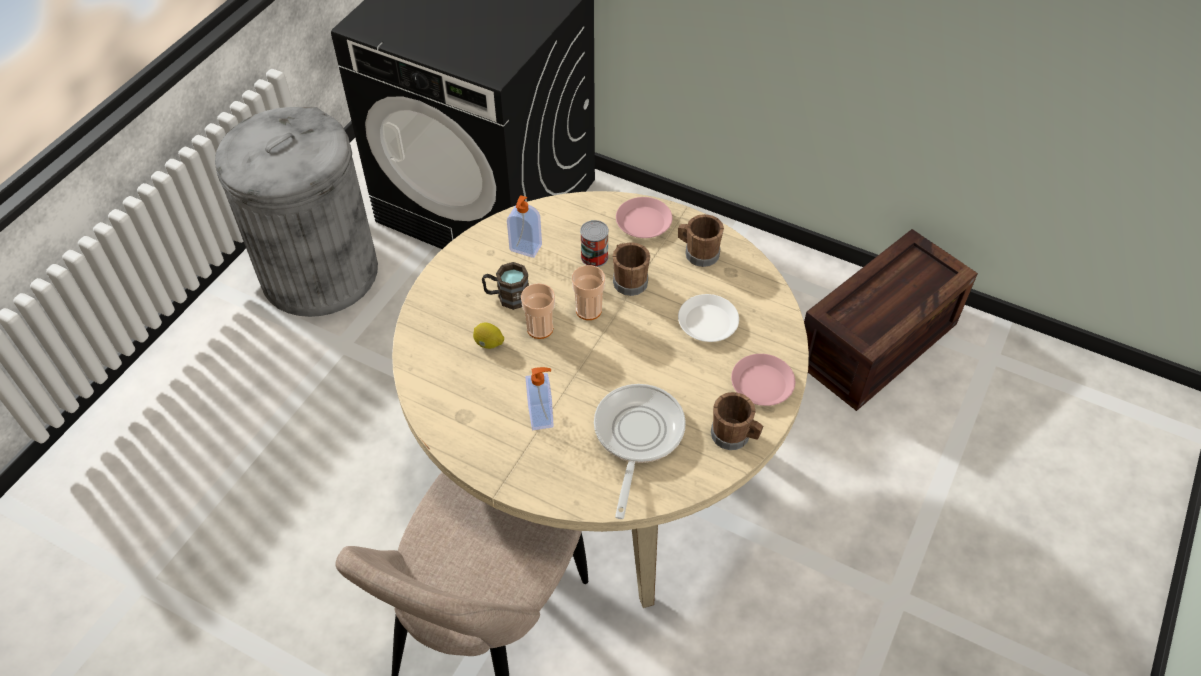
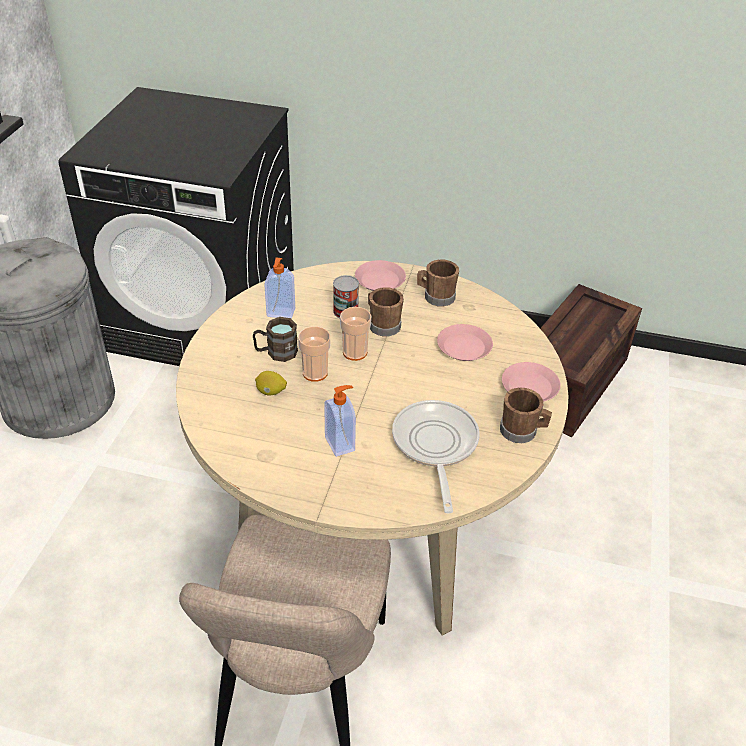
camera: 15 degrees left, 10 degrees down
white plate [678,294,739,342] -> pink plate [437,324,493,361]

